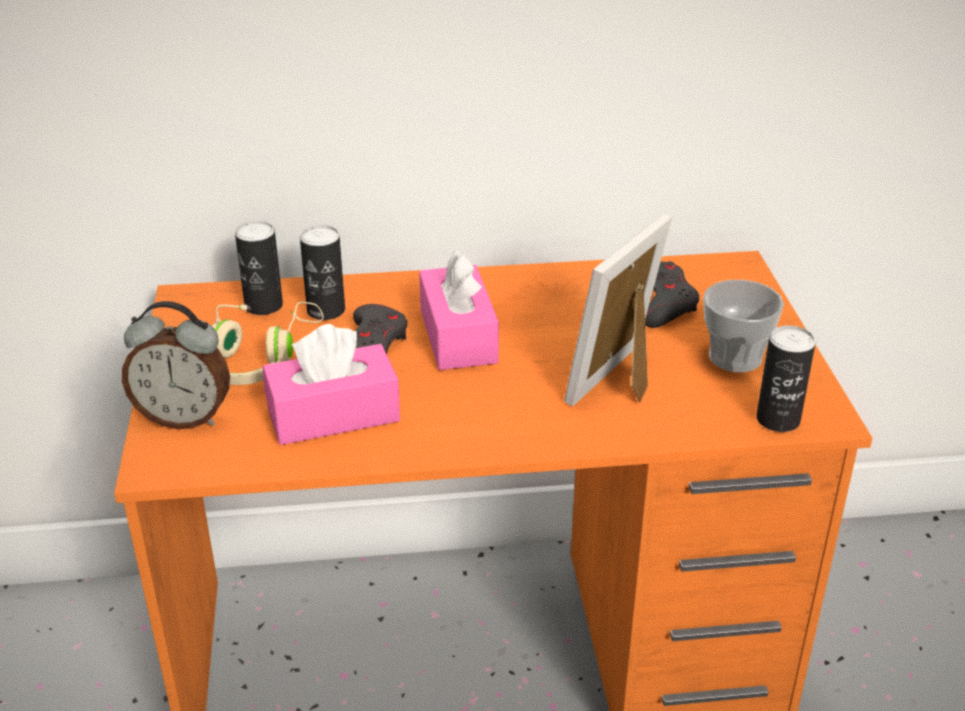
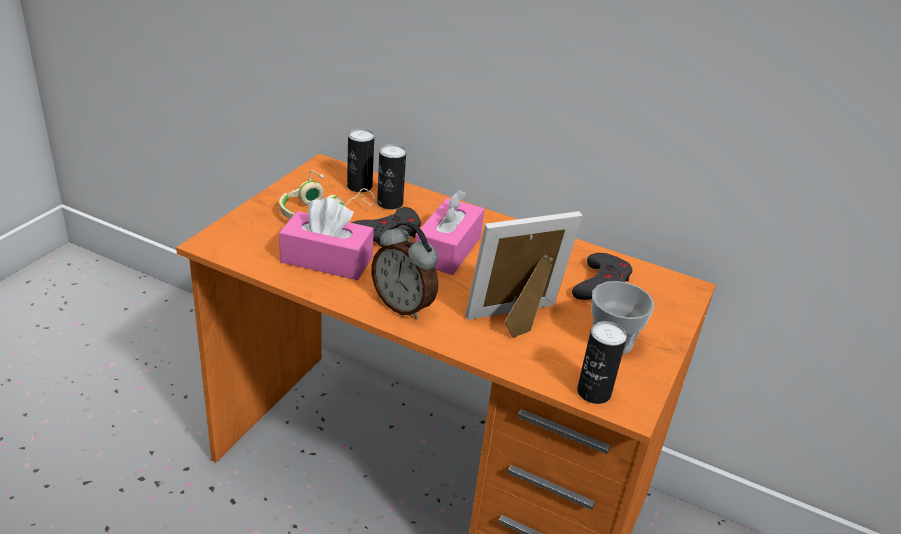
camera: 30 degrees right, 0 degrees up
alarm clock [122,301,230,429] -> alarm clock moved to [372,222,438,319]

